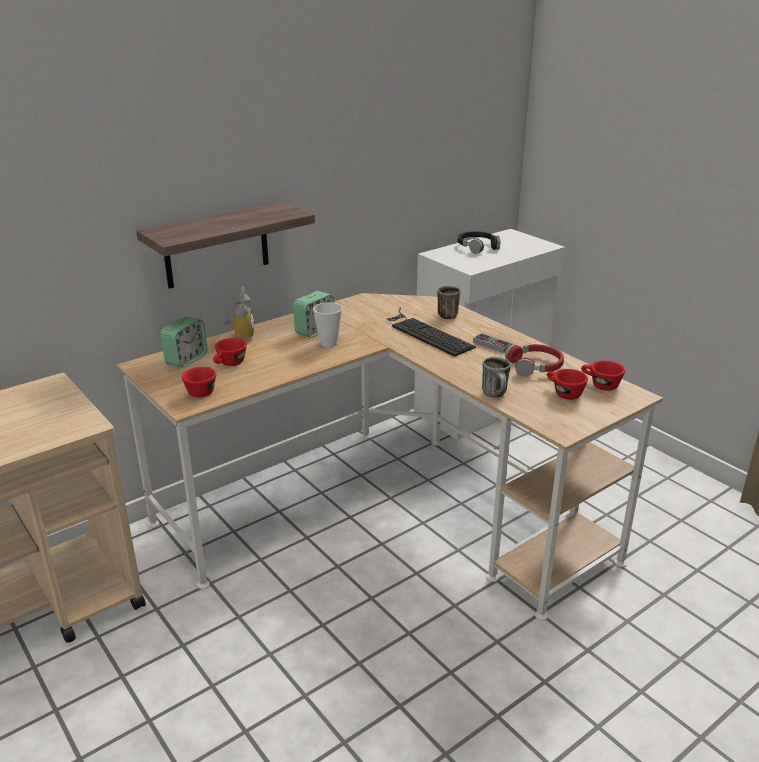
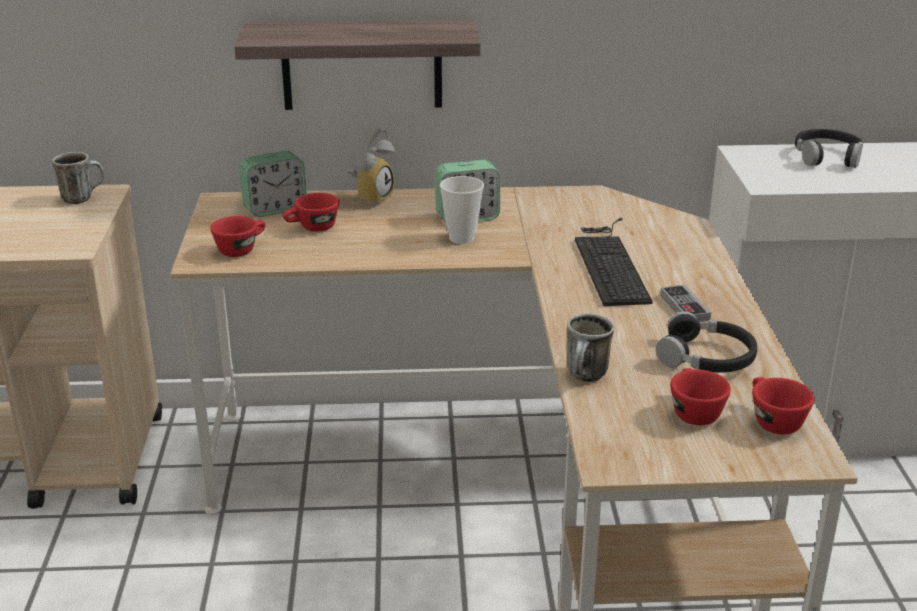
camera: 35 degrees right, 0 degrees up
mug [437,286,460,319] -> mug moved to [52,152,104,204]
red headphones [505,344,564,377] -> black headphones [656,311,757,373]

